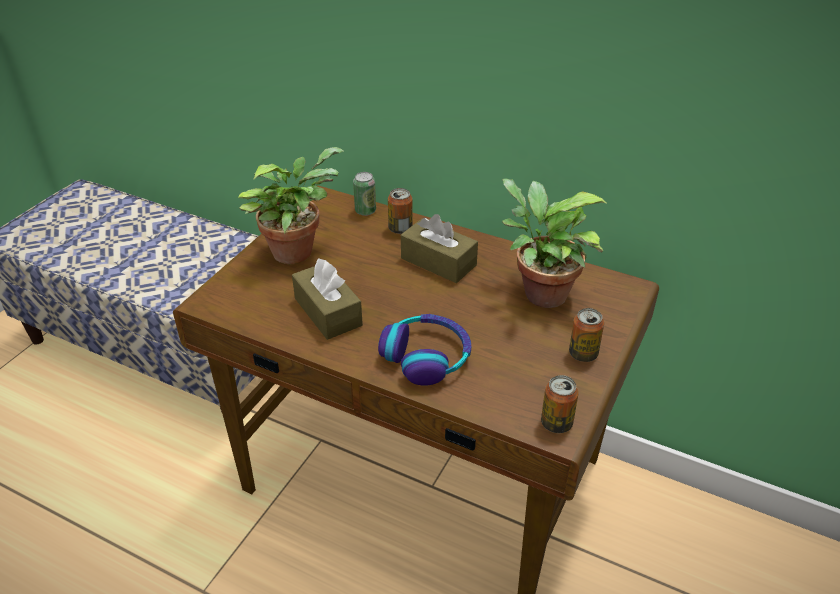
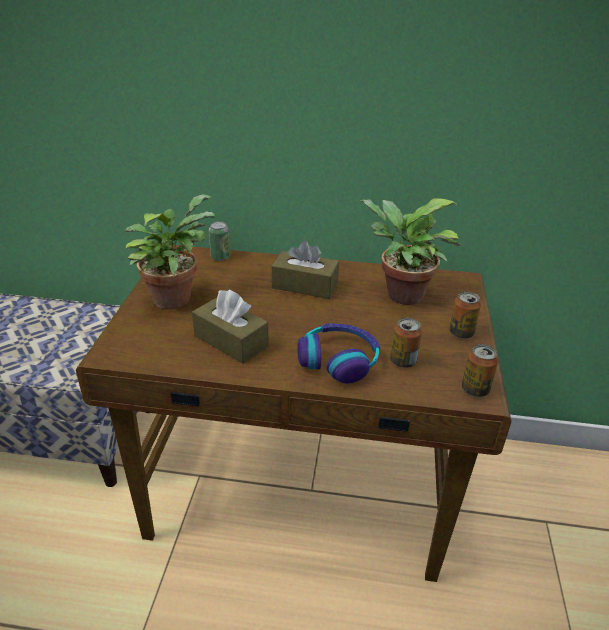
camera: 20 degrees left, 5 degrees down
can [388,188,412,234] -> can moved to [390,318,422,368]

